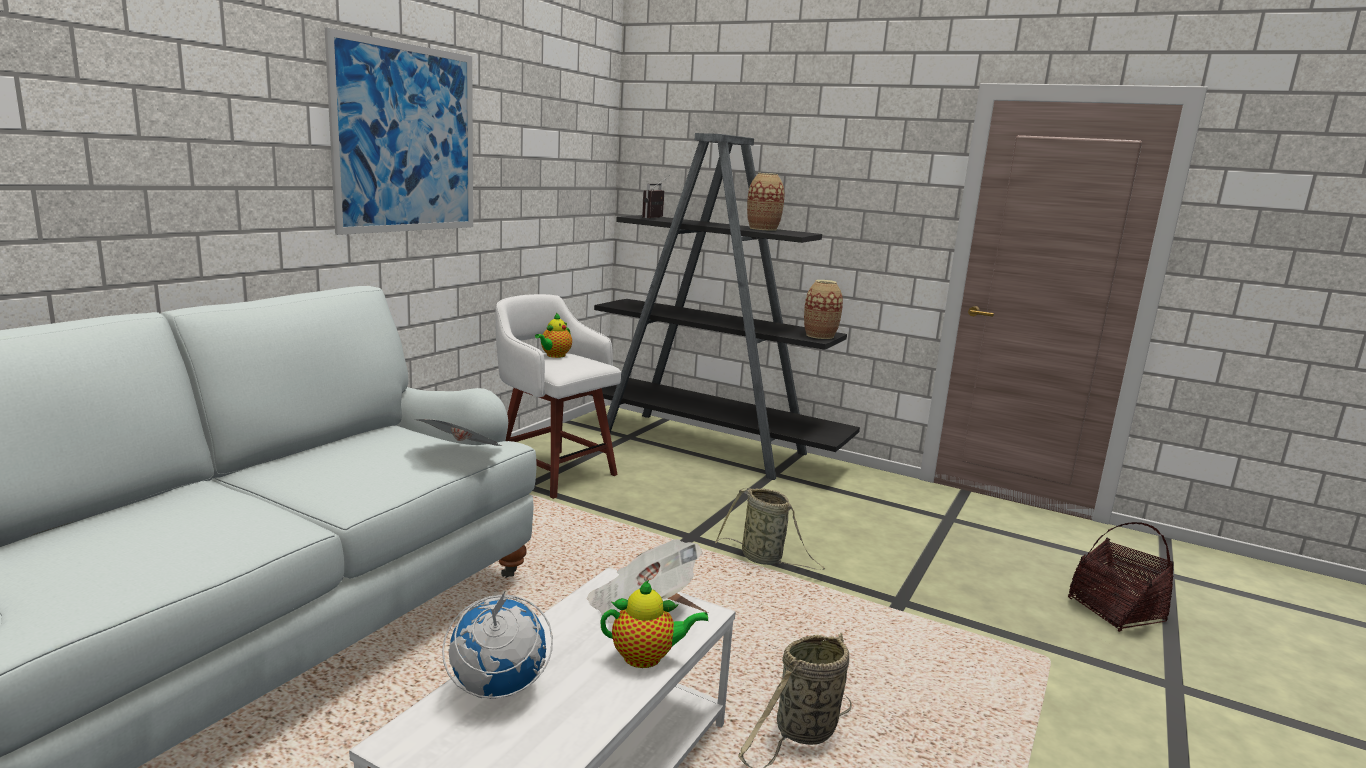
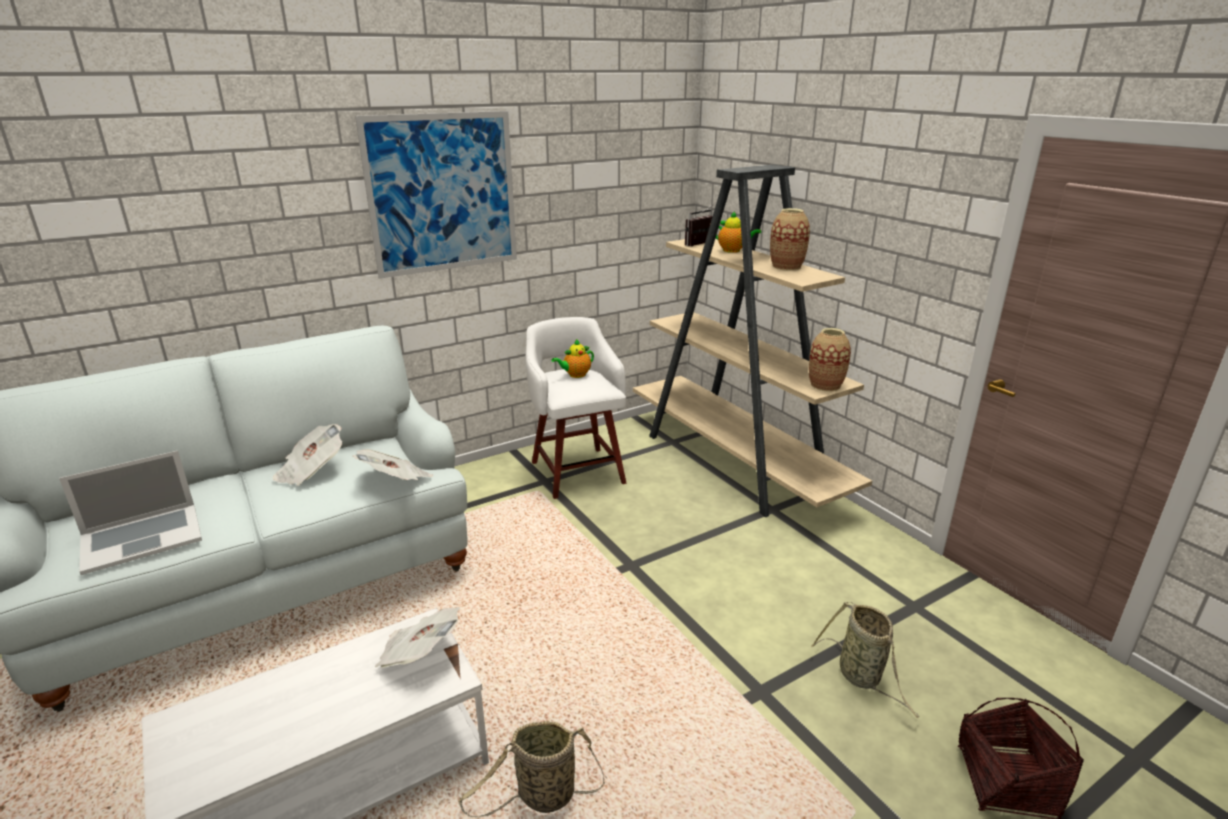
camera: 30 degrees right, 10 degrees up
globe [442,590,553,699] -> none
black bookcase [590,133,860,480] -> beige bookcase [633,165,872,517]
teapot [600,580,708,668] -> teapot moved to [716,212,761,253]
basket [715,488,825,570] -> basket moved to [811,602,920,718]
none -> laptop [59,451,202,575]
none -> newspaper [273,424,342,486]

